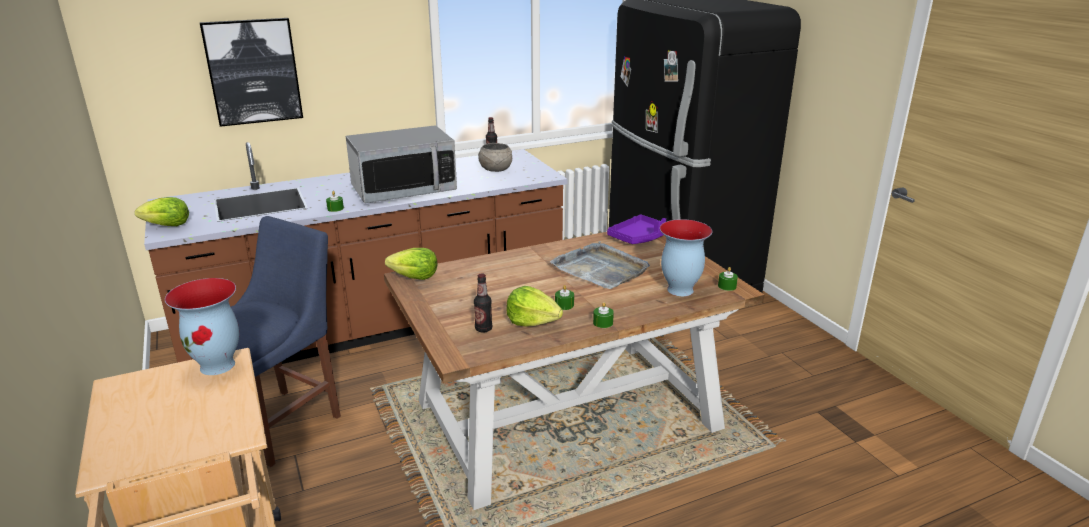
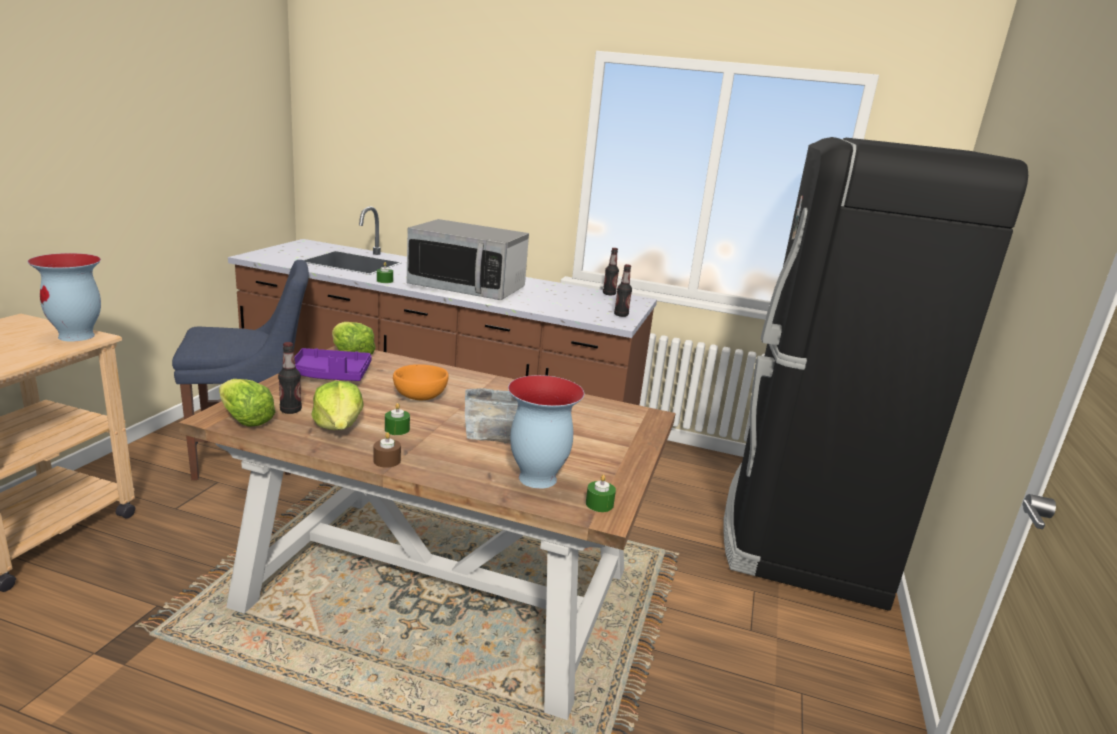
camera: 40 degrees right, 5 degrees down
lettuce [135,197,189,226] -> lettuce moved to [219,379,275,427]
picture [199,18,303,127] -> none
grey bowl [478,143,512,172] -> none
green candle [593,302,614,328] -> brown candle [373,432,401,468]
purple tray [607,215,666,244] -> purple tray moved to [294,348,372,381]
none -> orange bowl [393,364,449,400]
none -> bottle [614,264,632,317]

